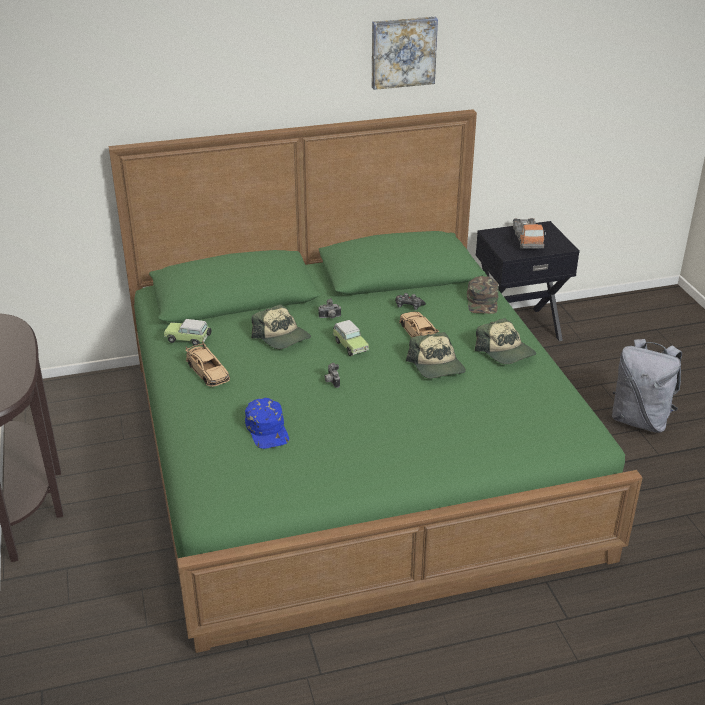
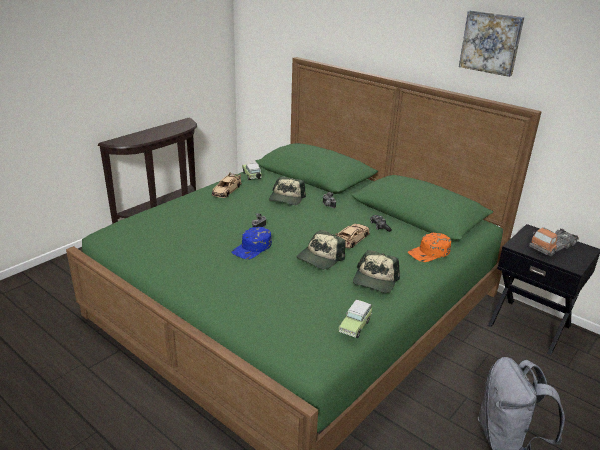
camera: 55 degrees right, 5 degrees down
blue cap [245,398,289,449] -> blue cap moved to [232,227,272,259]
toy car [333,320,369,356] -> toy car moved to [339,299,372,338]
green cap [467,276,499,314] -> orange cap [408,233,451,262]

